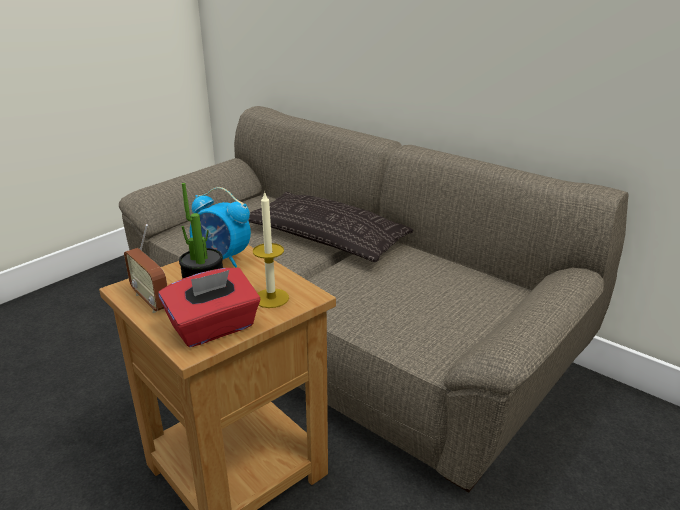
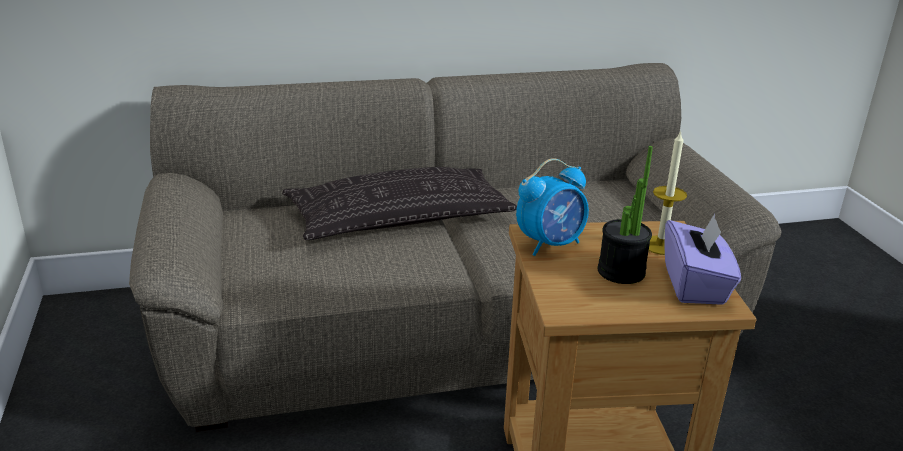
camera: 55 degrees left, 0 degrees up
radio [124,224,167,313] -> none
red tissue box [159,268,260,347] -> purple tissue box [664,214,741,305]

